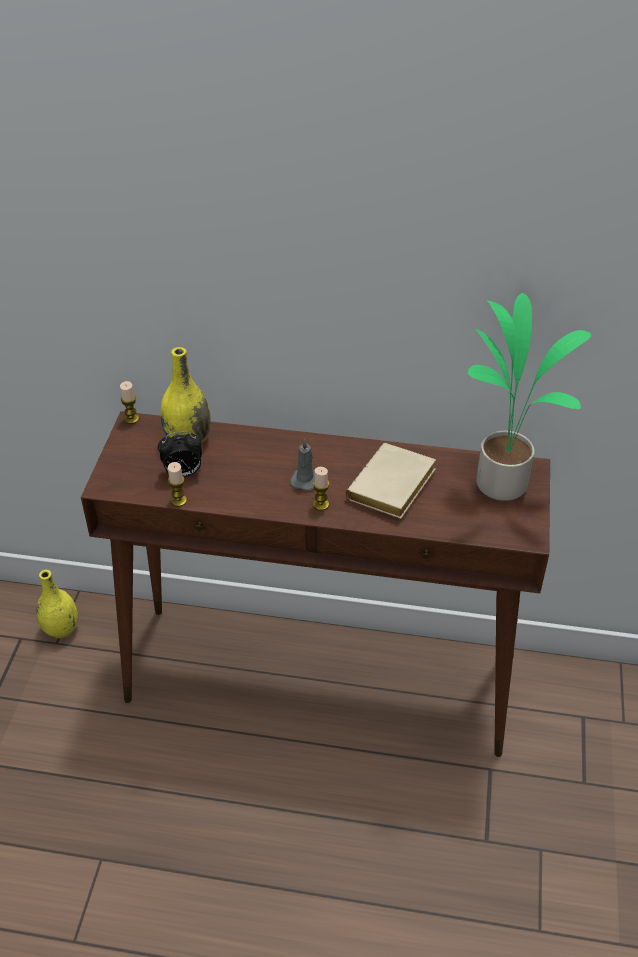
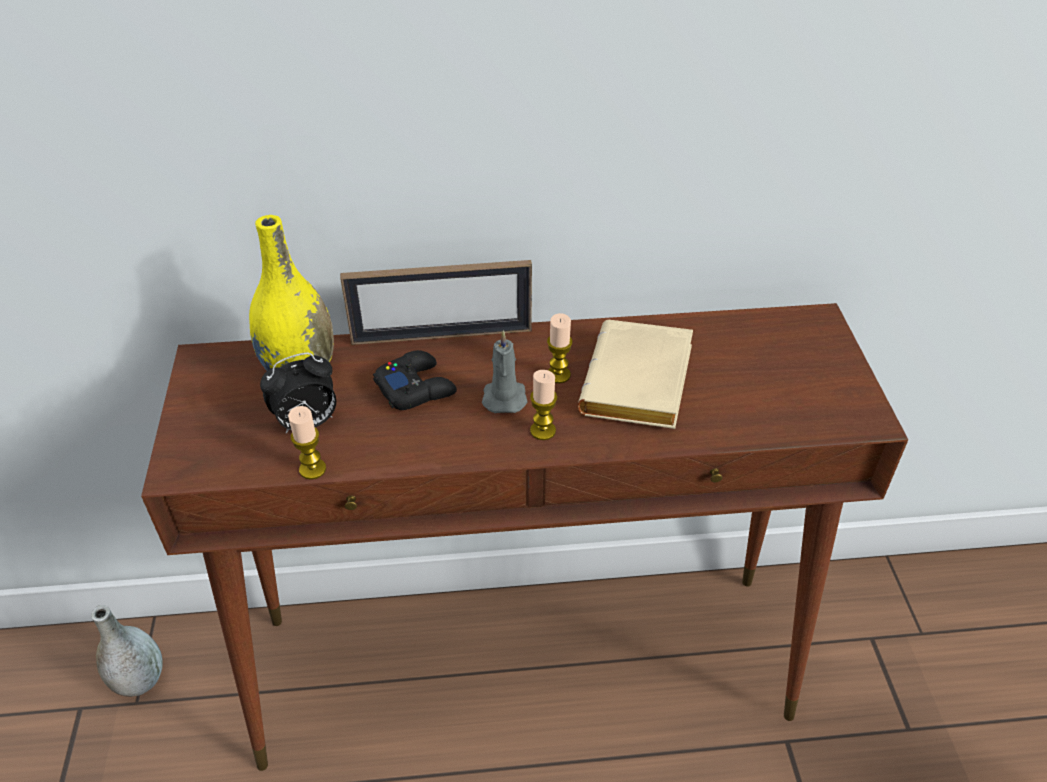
camera: 15 degrees left, 0 degrees up
yellow vase [36,570,78,638] -> grey vase [91,605,163,697]
candle [120,381,139,424] -> candle moved to [547,313,573,383]
potted plant [467,293,591,501] -> none
none -> picture frame [340,260,532,345]
none -> black game controller [373,350,457,410]

